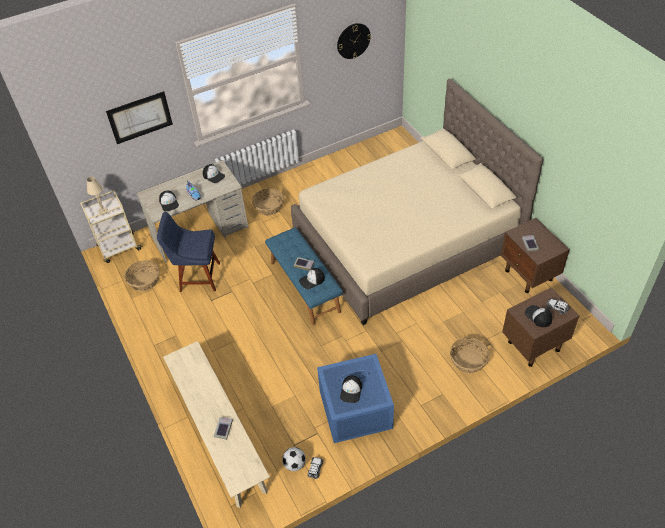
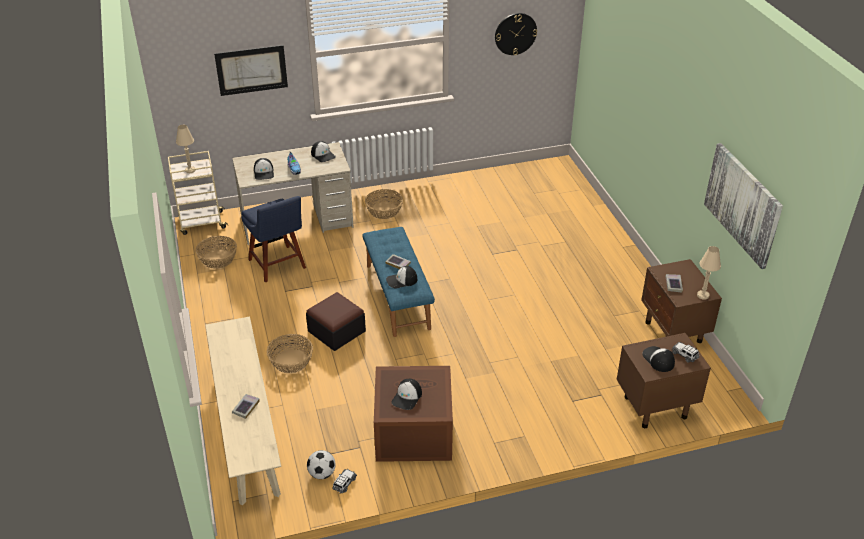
camera: 10 degrees right, 10 degrees down
blue chair [157,212,220,292] -> blue chair turned 135 degrees counterclockwise [241,196,306,282]
beige bed [291,79,543,325] -> none
blue storage box [317,354,394,443] -> brown storage box [374,366,453,462]
basket [450,337,490,373] -> basket moved to [267,334,313,373]
none -> ottoman [306,292,366,351]
none -> beige table lamp [697,246,721,300]
none -> picture [704,143,783,269]

